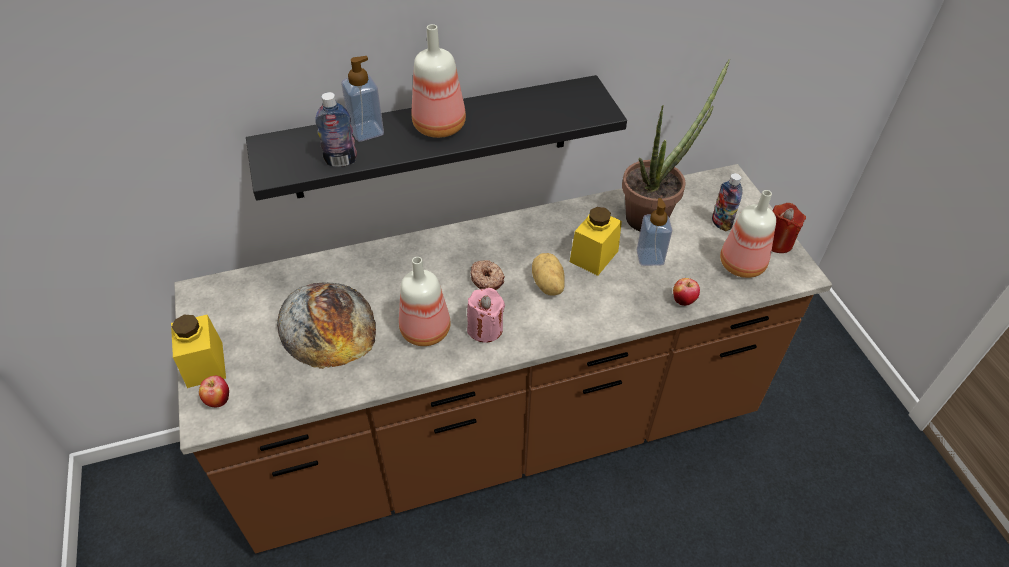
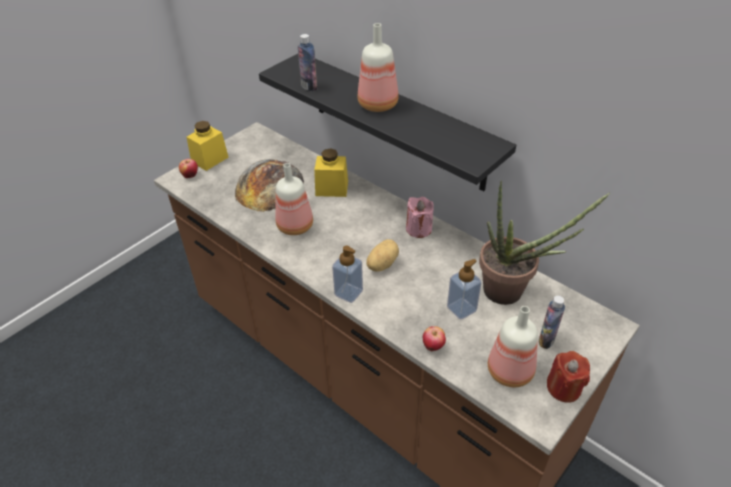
camera: 60 degrees right, 5 degrees down
soap dispenser [341,56,384,142] -> soap dispenser moved to [332,246,363,303]
pink candle [467,288,505,343] -> pink candle moved to [406,197,434,238]
donut [471,260,505,290] -> none
yellow jar [570,207,622,276] -> yellow jar moved to [314,148,348,197]

